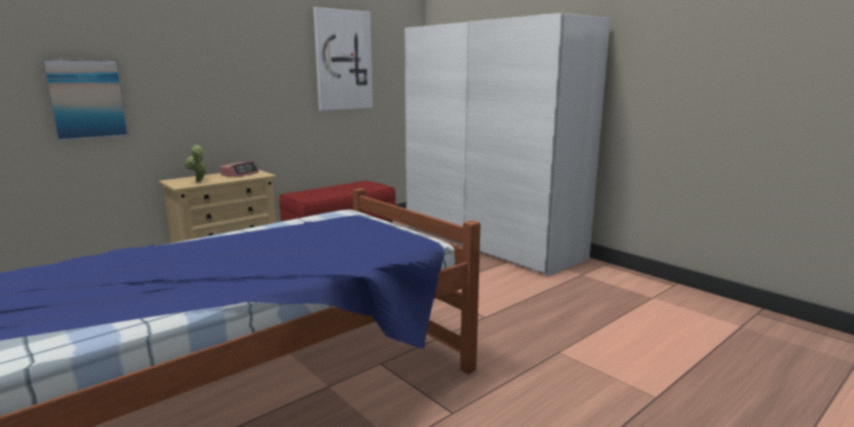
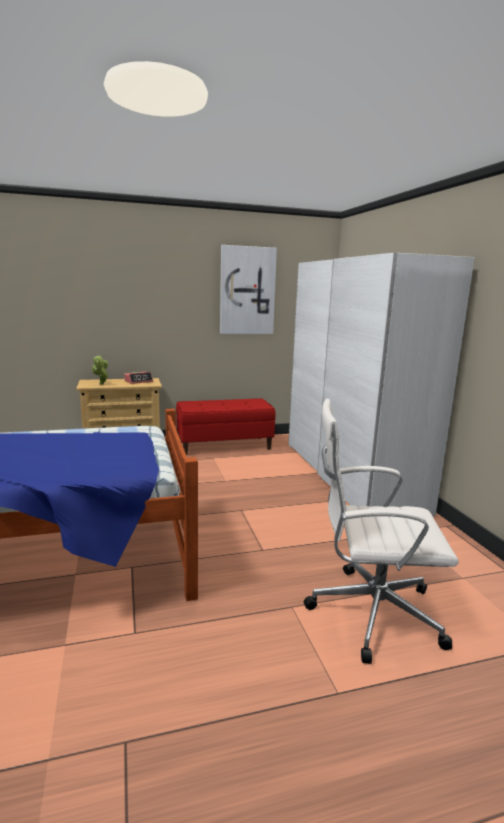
camera: 25 degrees right, 0 degrees up
picture [41,58,129,141] -> none
none -> white office chair [304,399,459,664]

